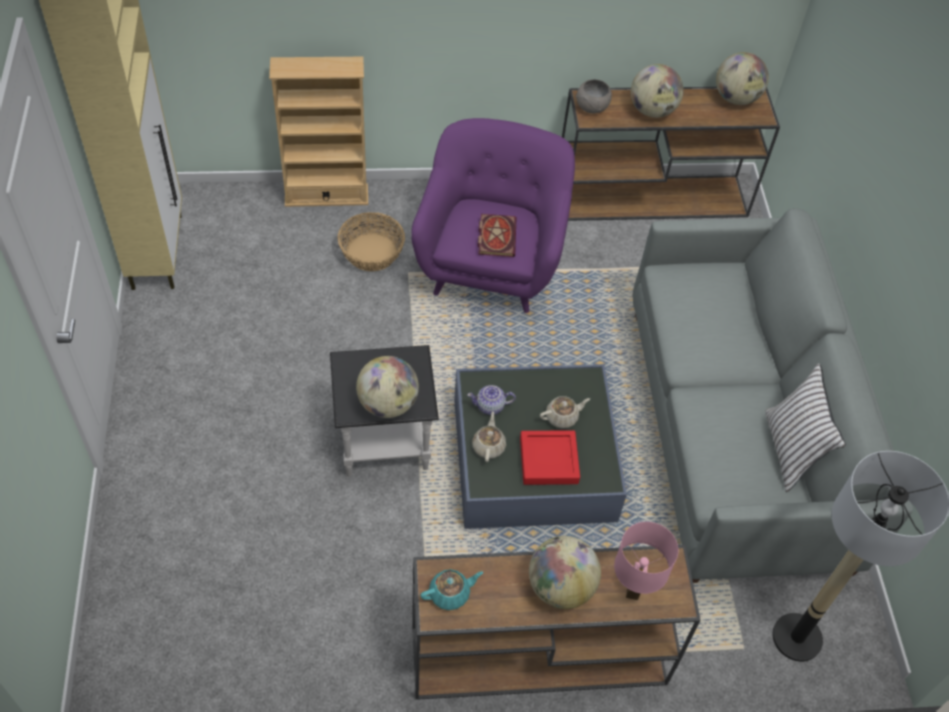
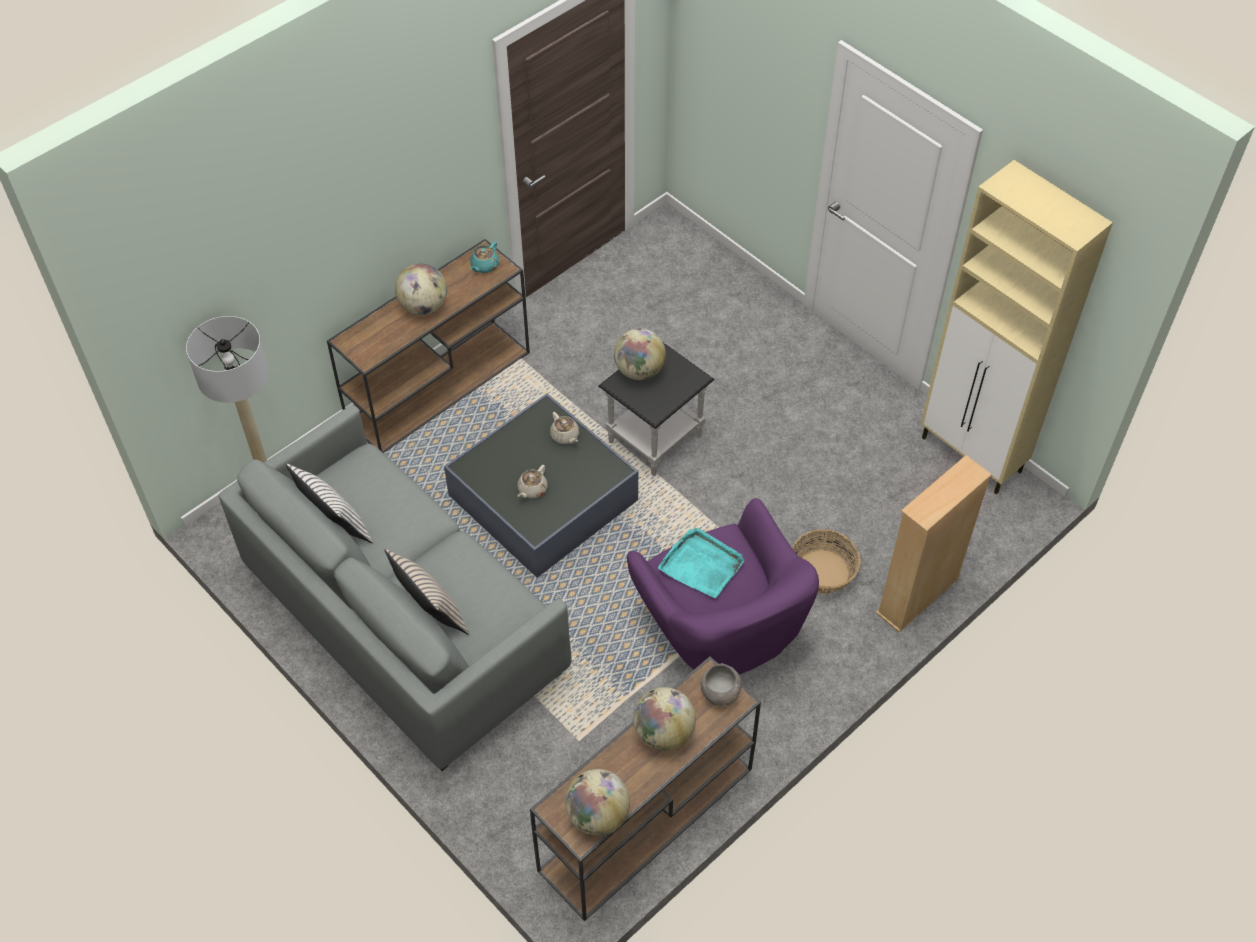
camera: 145 degrees right, 0 degrees up
teapot [467,385,516,415] -> none
book [478,214,517,257] -> turquoise tray [658,528,745,598]
red tray [520,430,580,485] -> none
pink table lamp [614,522,678,600] -> none
none -> beige pillow [385,549,469,635]

